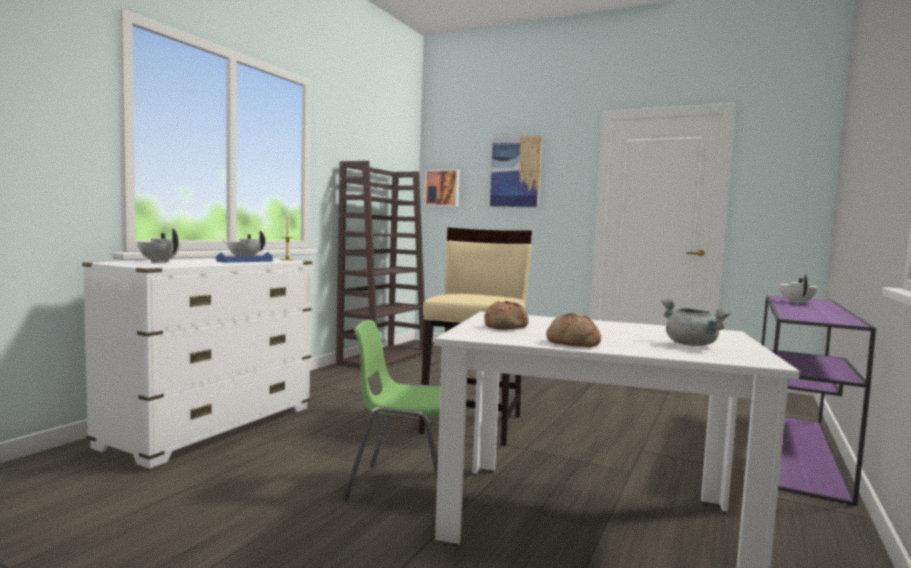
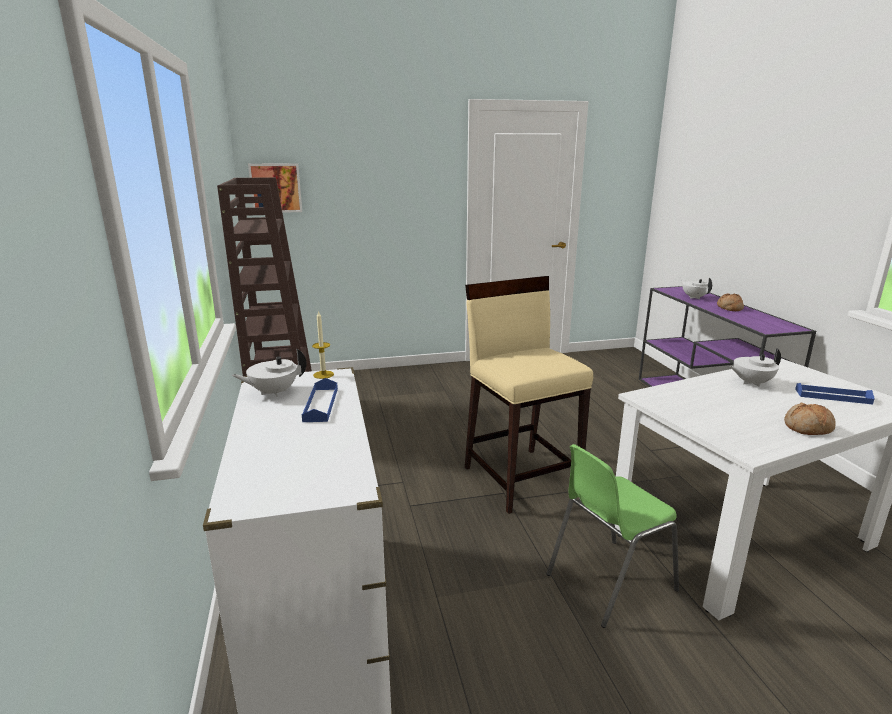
camera: 40 degrees left, 15 degrees up
white teapot [137,229,181,263] -> white teapot moved to [729,348,781,387]
bread [484,301,529,330] -> bread moved to [717,293,744,311]
picture [490,136,542,207] -> none
grey cooking pot [661,299,731,346] -> blue tray [795,383,875,404]

